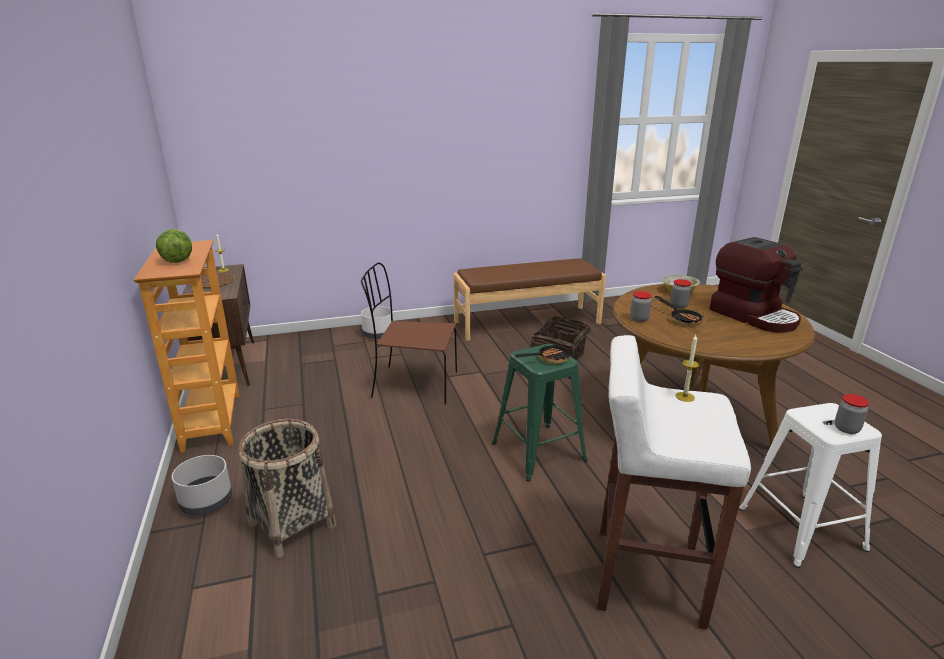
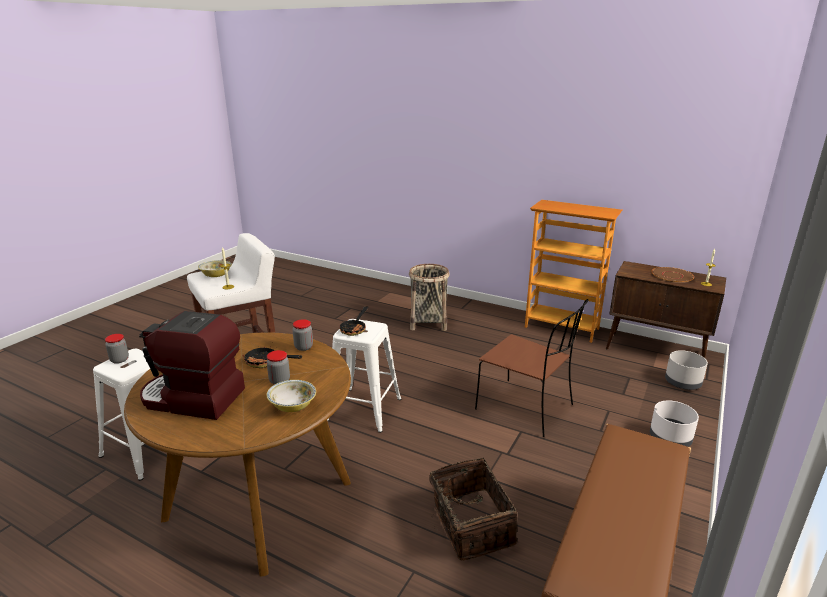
camera: 135 degrees right, 0 degrees up
lettuce [156,229,192,263] -> none
grey planter [172,455,232,516] -> grey planter moved to [665,350,708,390]
brown chair [361,262,457,405] -> brown chair turned 75 degrees clockwise [475,299,588,437]
green stool [492,344,588,482] -> white stool [327,319,401,433]
none -> bowl [198,260,232,277]

